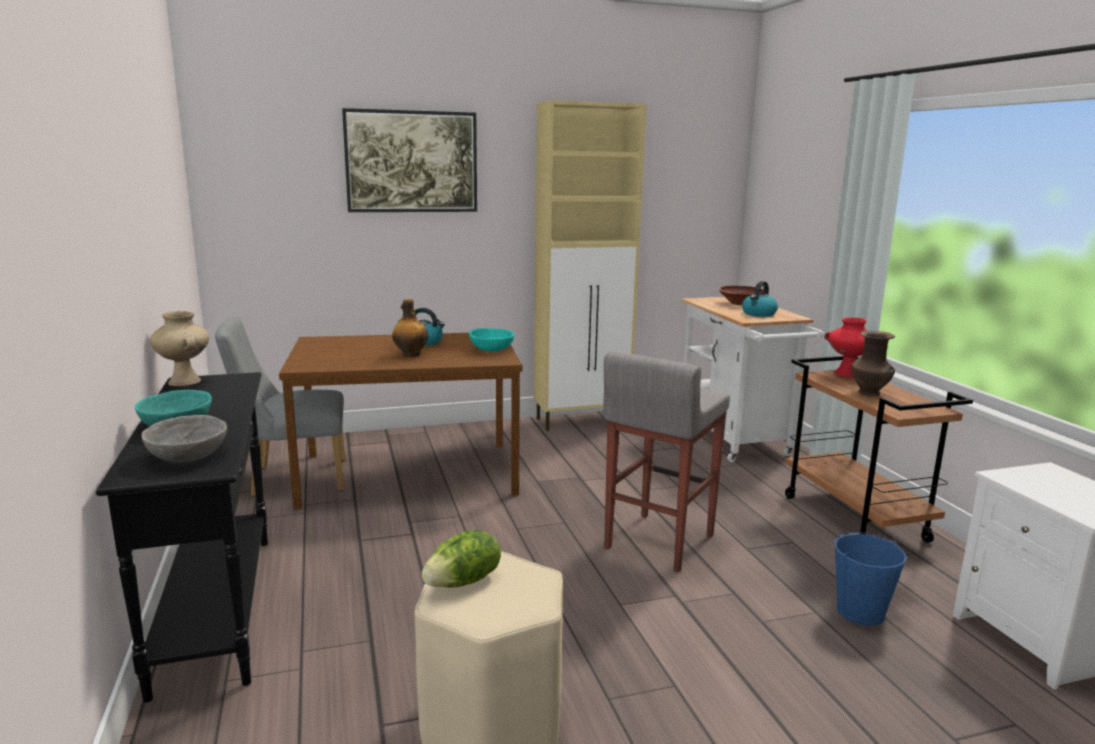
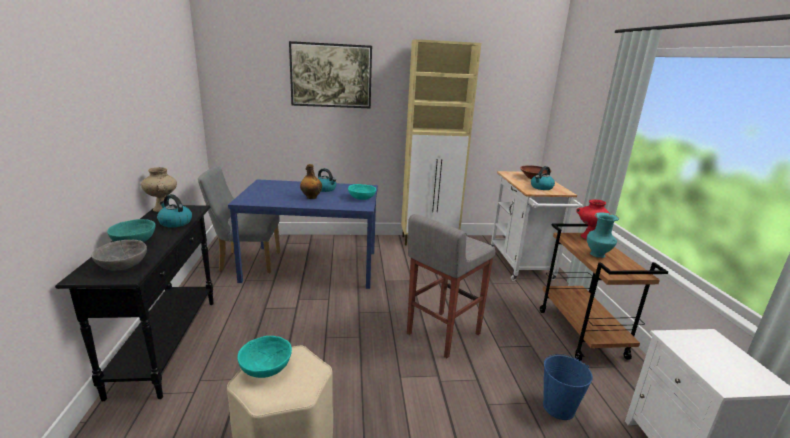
camera: 10 degrees right, 5 degrees up
brown dining table [279,333,522,510] -> blue dining table [228,179,378,289]
lettuce [422,530,501,588] -> turquoise bowl [237,336,292,378]
brown vase [852,331,895,396] -> turquoise vase [587,212,619,258]
none -> kettle [157,194,192,227]

